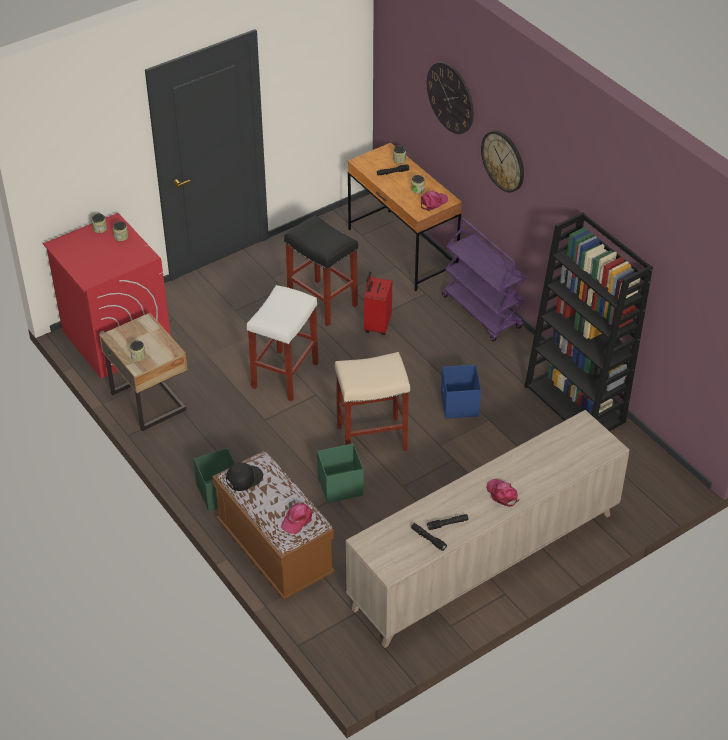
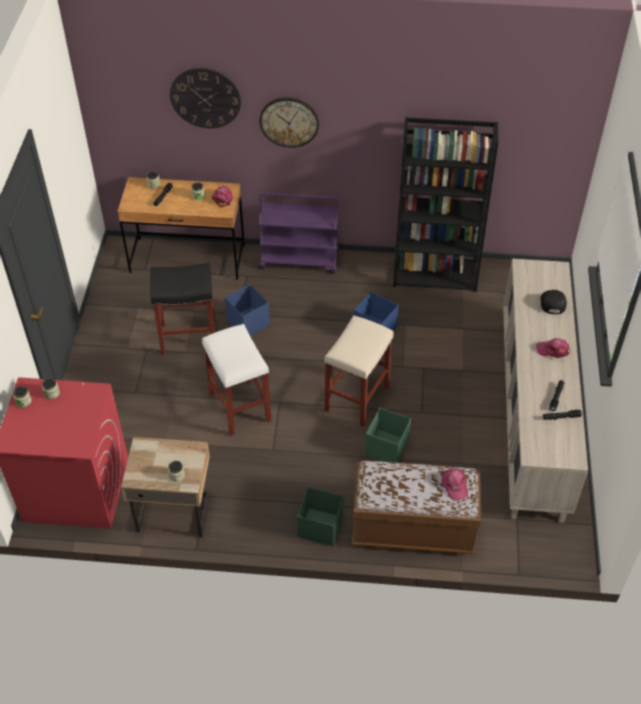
camera: 50 degrees left, 5 degrees up
black cap [226,462,263,491] -> black cap moved to [541,290,567,314]
red suitcase [364,272,392,335] -> blue storage box [225,284,270,336]

